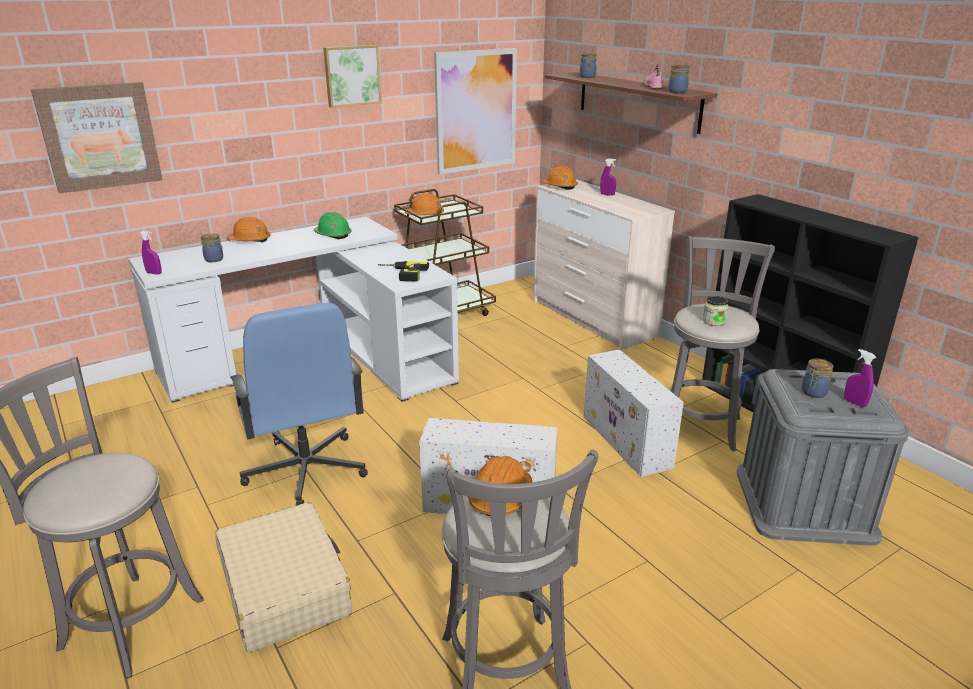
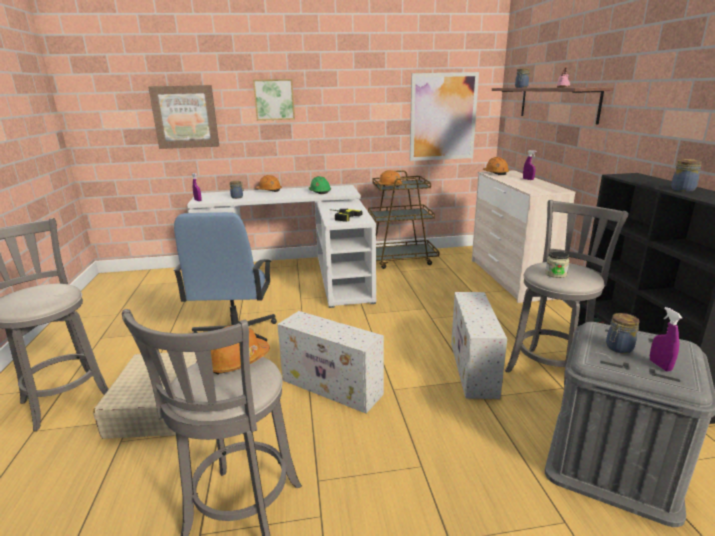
camera: 25 degrees right, 5 degrees down
picture [323,45,382,108] -> picture moved to [253,79,295,121]
jar [668,64,690,93] -> jar moved to [671,159,702,192]

